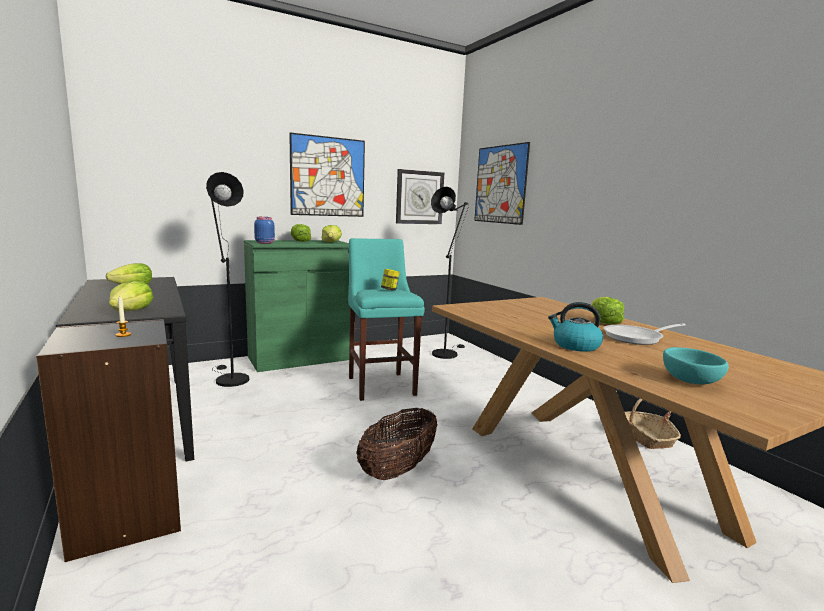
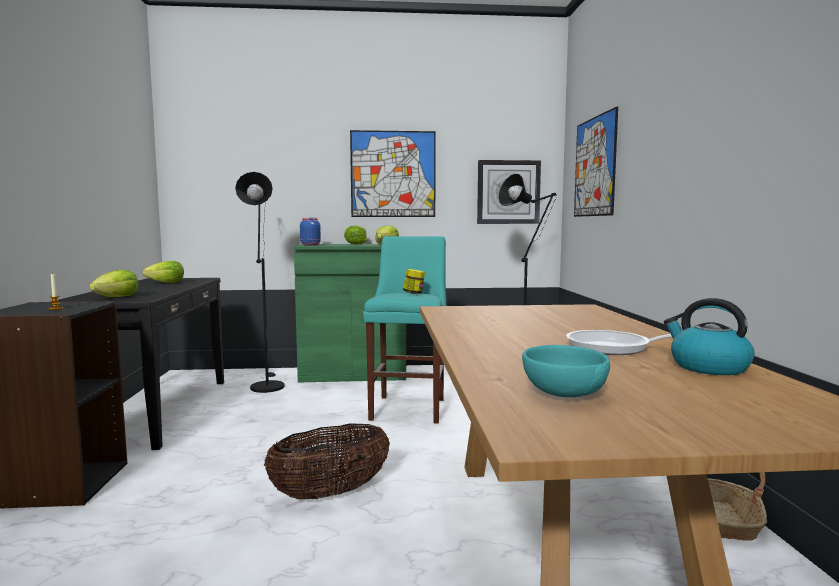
camera: 25 degrees right, 5 degrees down
kettle [548,302,603,352] -> kettle moved to [664,298,755,375]
lettuce [591,297,624,324] -> none

